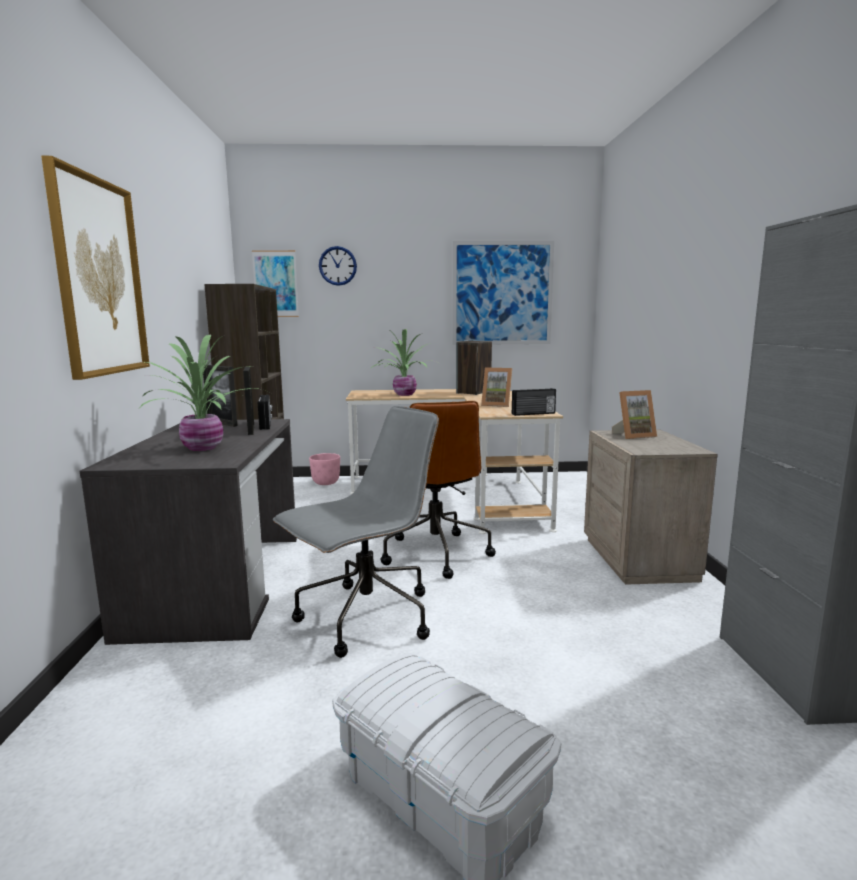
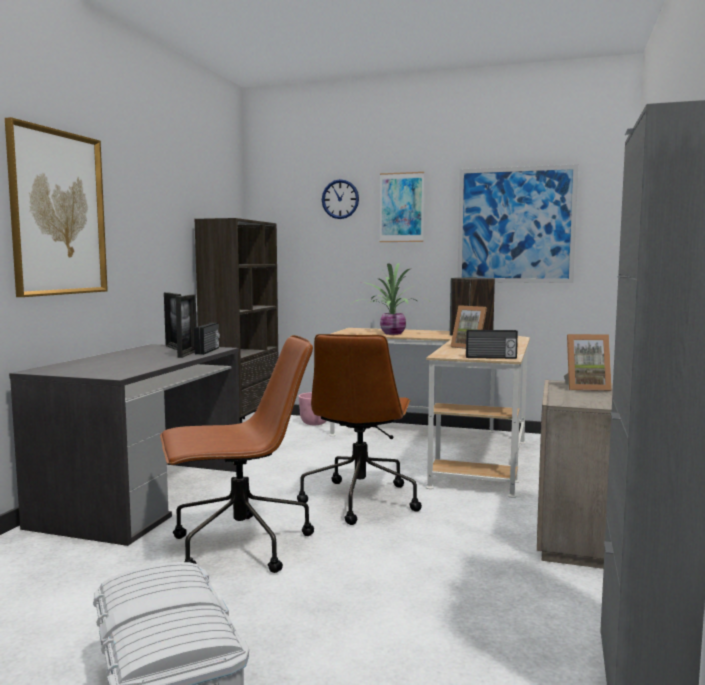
camera: 20 degrees right, 5 degrees down
potted plant [140,335,269,451] -> none
picture [252,250,299,317] -> picture moved to [380,172,424,242]
grey office chair [273,406,439,658] -> brown office chair [160,335,314,573]

